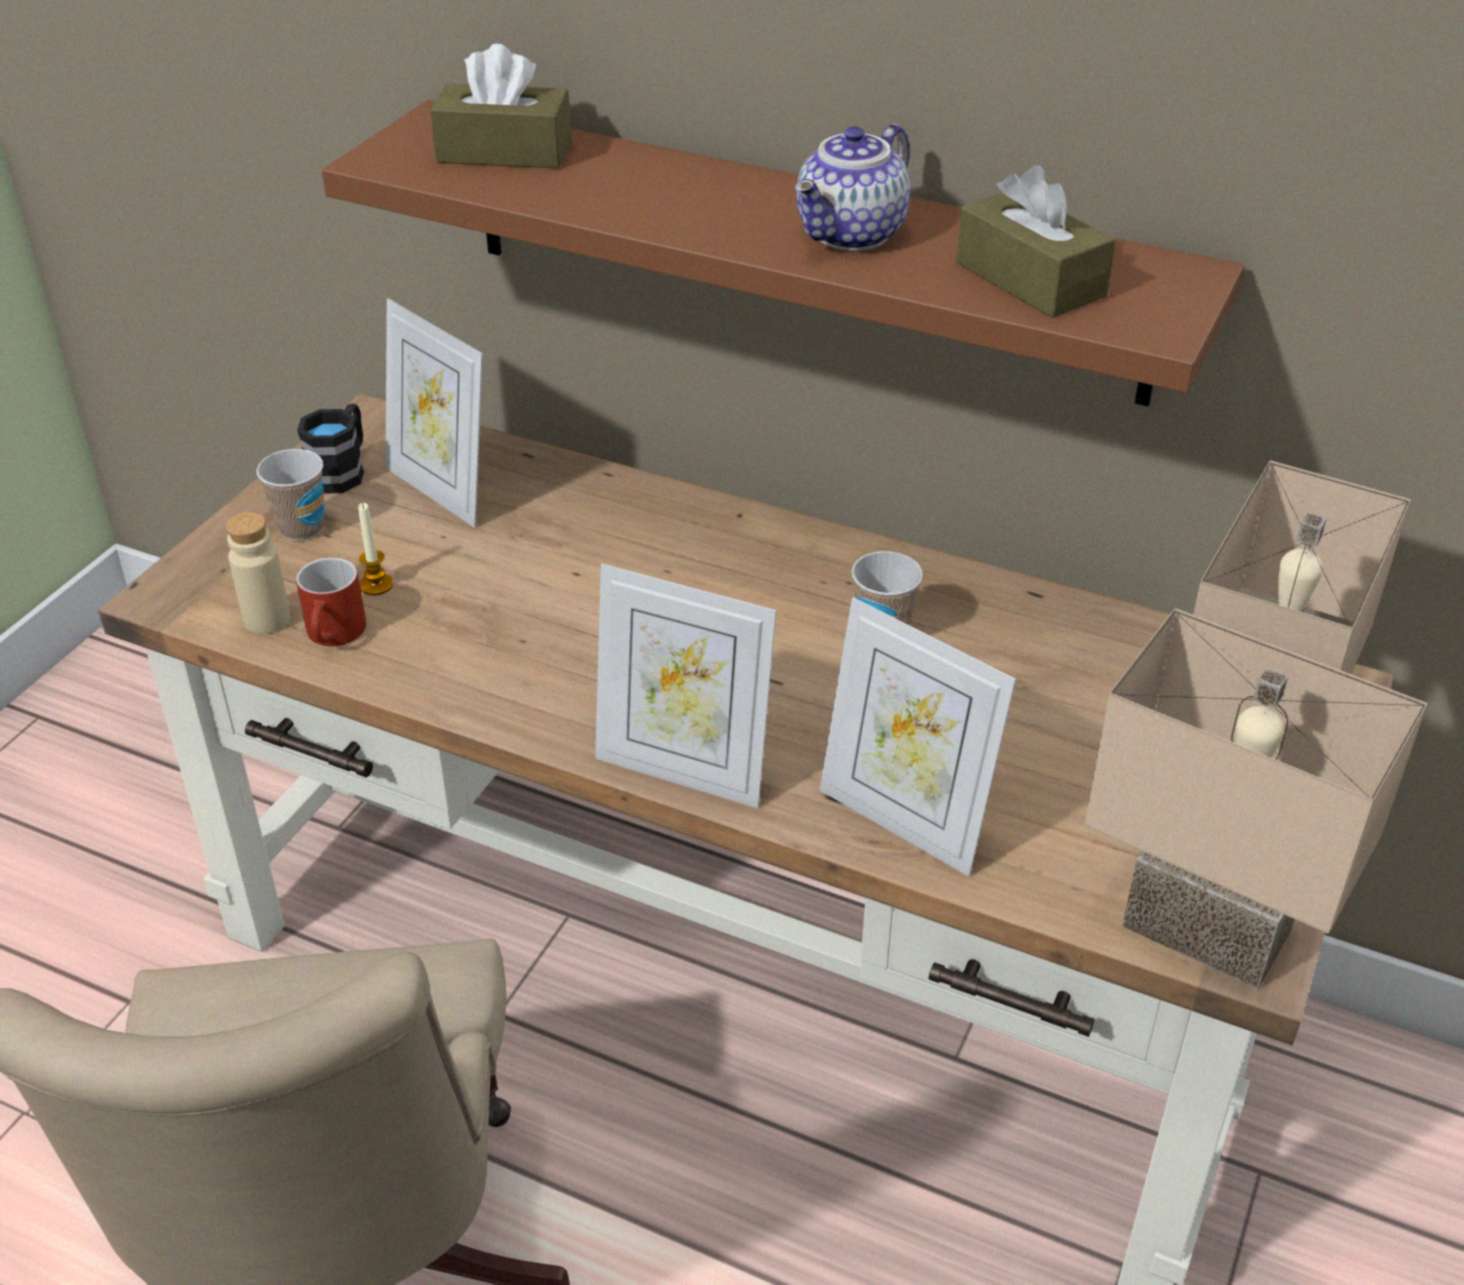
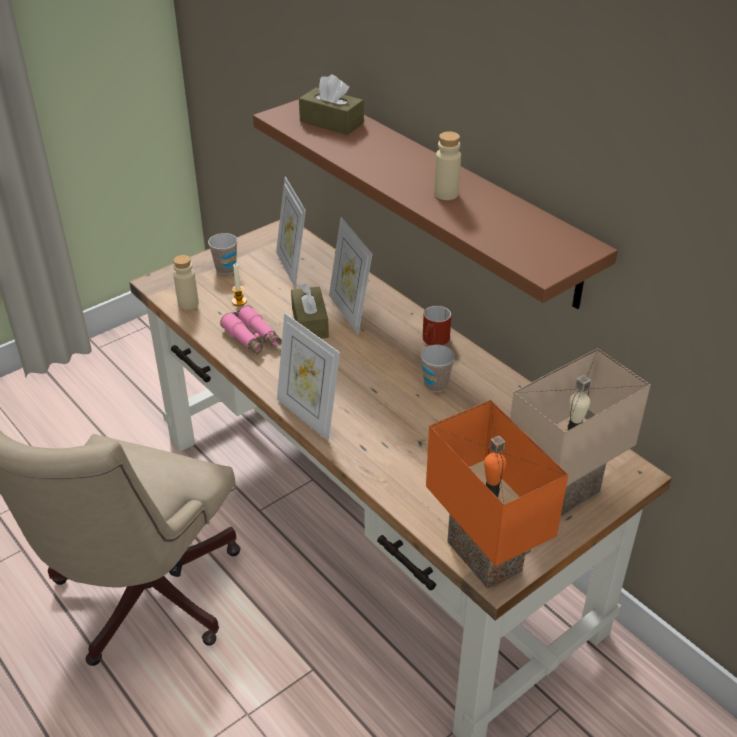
camera: 25 degrees right, 0 degrees up
red mug [296,557,366,646] -> red mug moved to [423,306,451,345]
black mug [297,404,364,493] -> none
teapot [795,123,910,251] -> beige bottle [434,131,461,200]
picture frame [820,597,1016,877] -> picture frame moved to [329,217,372,334]
brown tissue box [956,165,1116,318] -> brown tissue box moved to [291,284,329,339]
beige table lamp [1085,608,1428,989] -> orange table lamp [426,400,568,589]
none -> pink binoculars [220,306,282,355]

